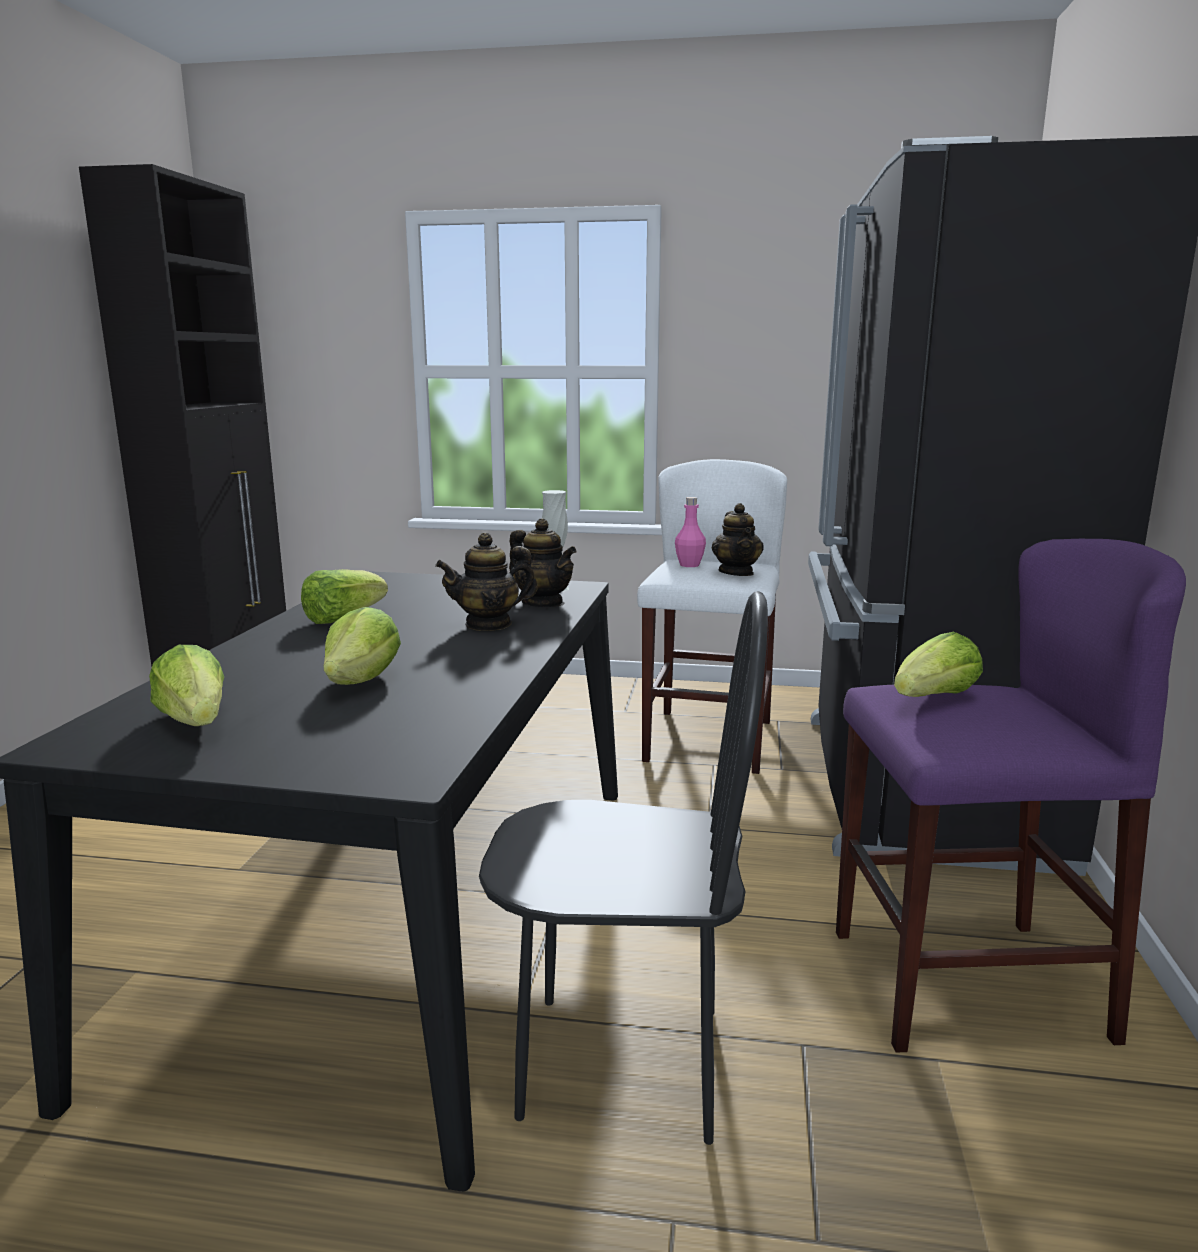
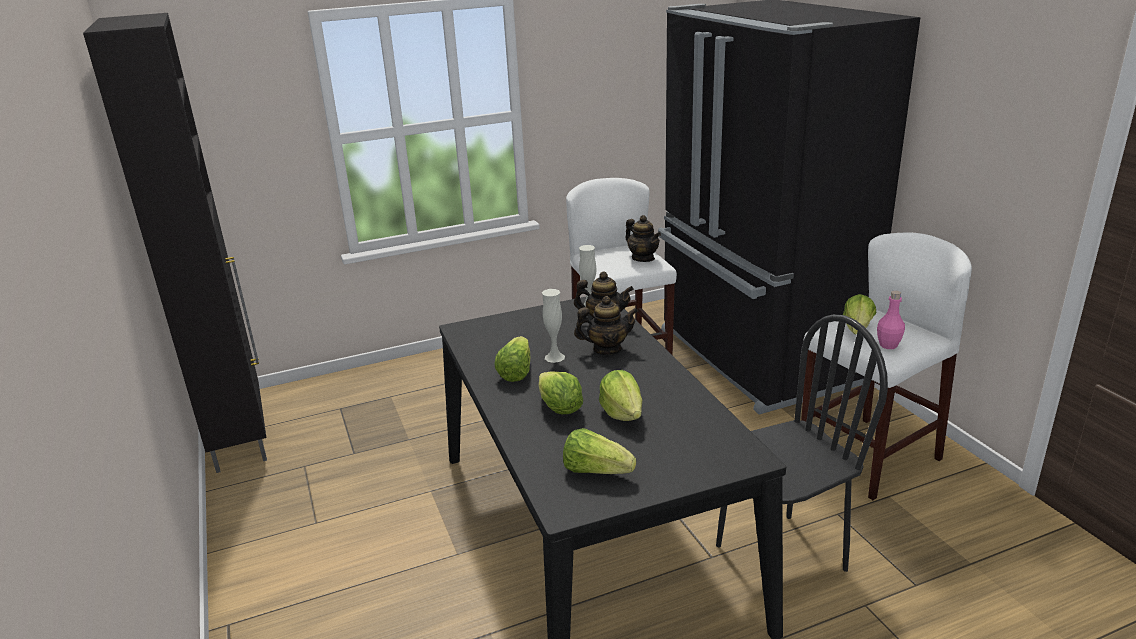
camera: 30 degrees left, 10 degrees up
teapot [435,533,538,631] -> teapot turned 135 degrees counterclockwise [574,296,638,355]
pink bottle [675,497,706,567] -> pink bottle moved to [877,290,905,349]
purple stool [836,539,1186,1053] -> white stool [801,233,972,500]
none -> lettuce [539,372,583,414]
none -> white vase [542,289,565,363]

